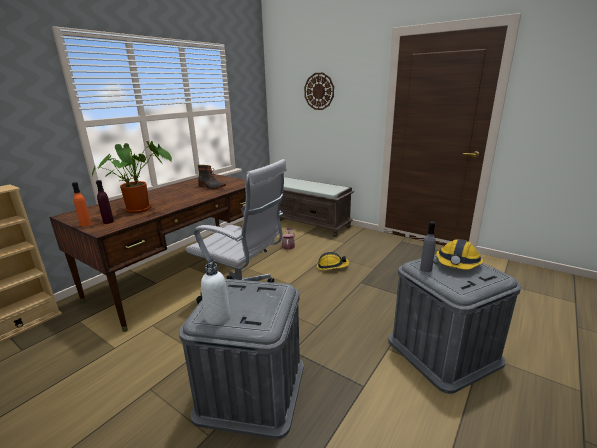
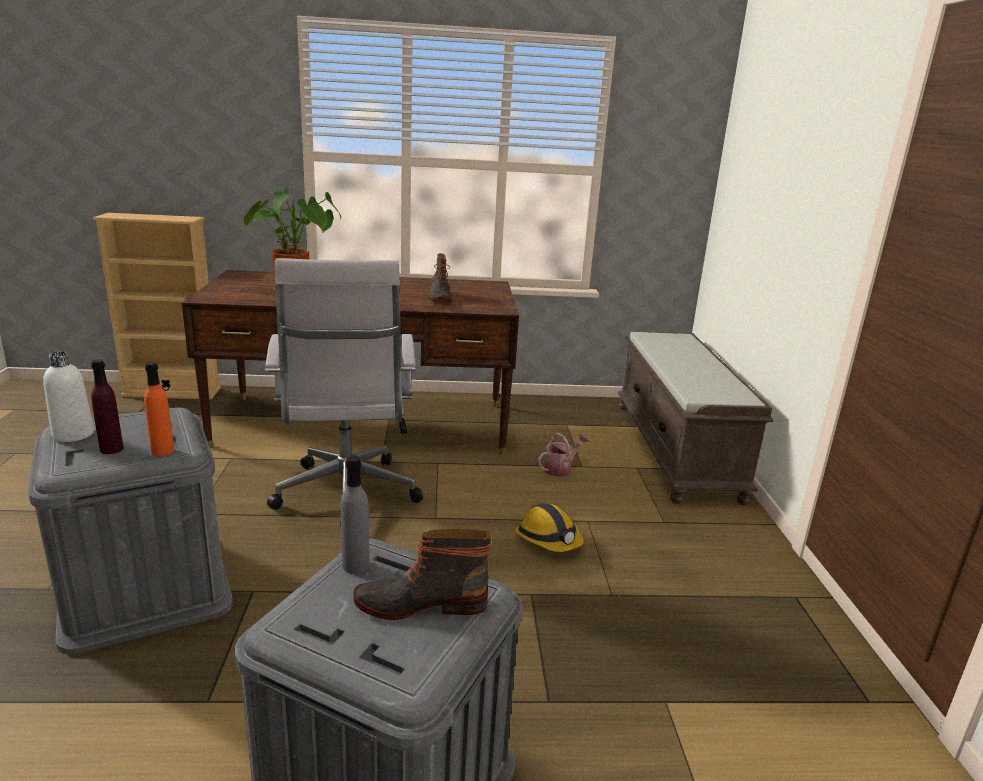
camera: 50 degrees right, 0 degrees up
orange bottle [72,182,91,227] -> orange bottle moved to [144,362,174,456]
purple bottle [96,180,114,224] -> purple bottle moved to [91,359,124,454]
wall clock [304,73,334,110] -> none
hard hat [436,239,483,270] -> boot [353,529,492,620]

